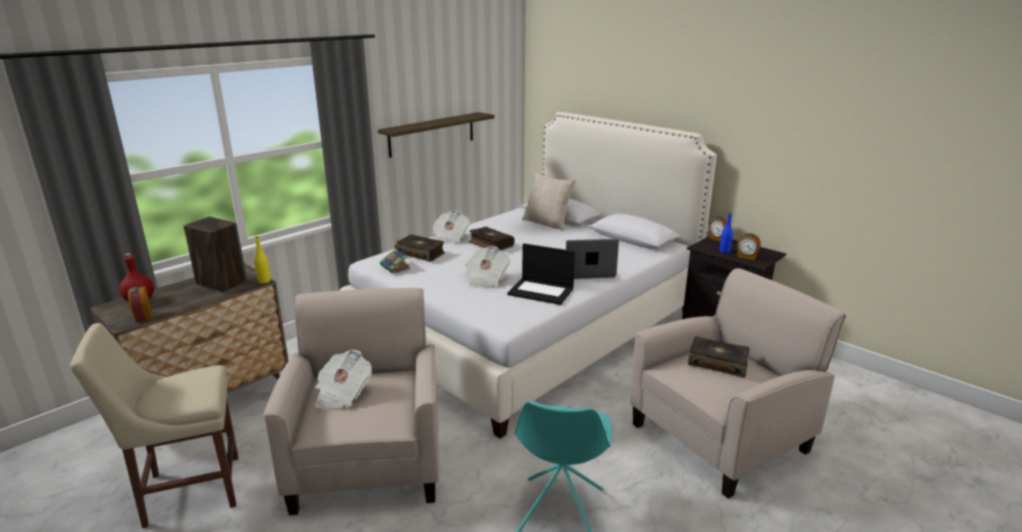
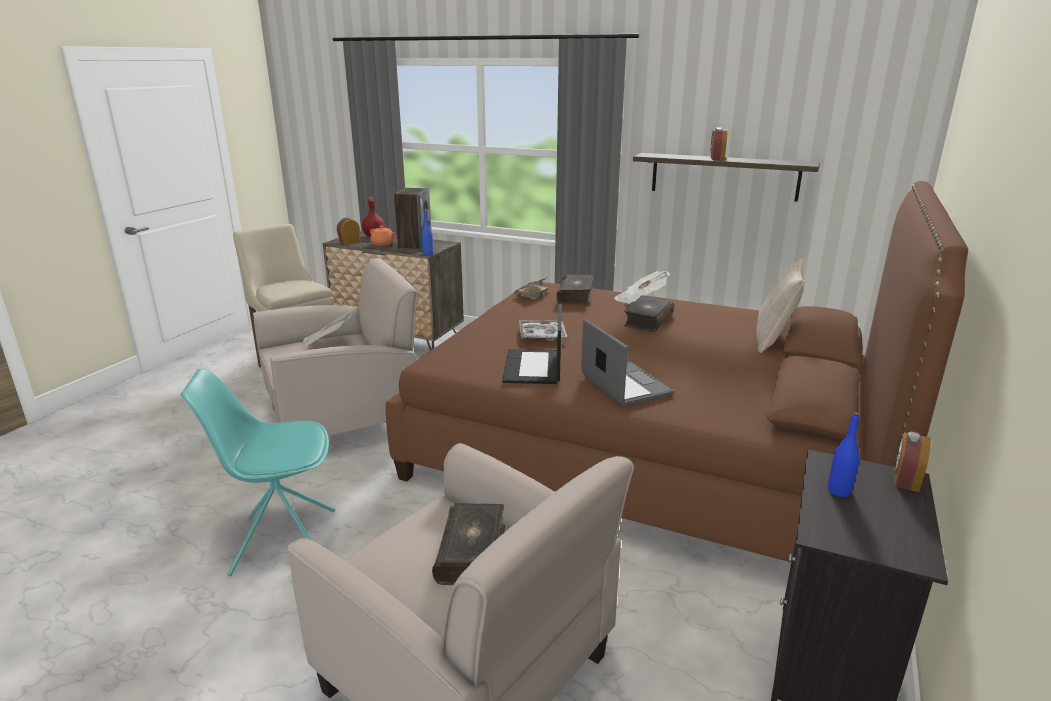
camera: 70 degrees right, 0 degrees up
yellow bottle [255,236,270,283] -> blue bottle [421,211,433,255]
white bed [340,112,717,438] -> brown bed [386,181,968,562]
newspaper [466,246,510,288] -> tray [519,320,567,339]
alarm clock [737,233,761,260] -> alarm clock moved to [711,127,727,160]
none -> orange teapot [370,225,395,246]

